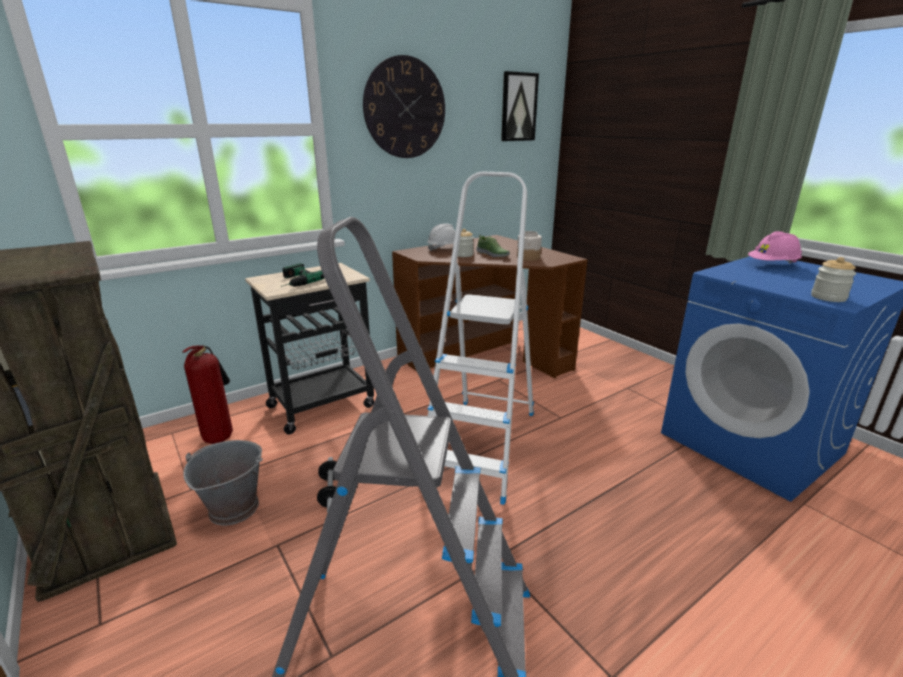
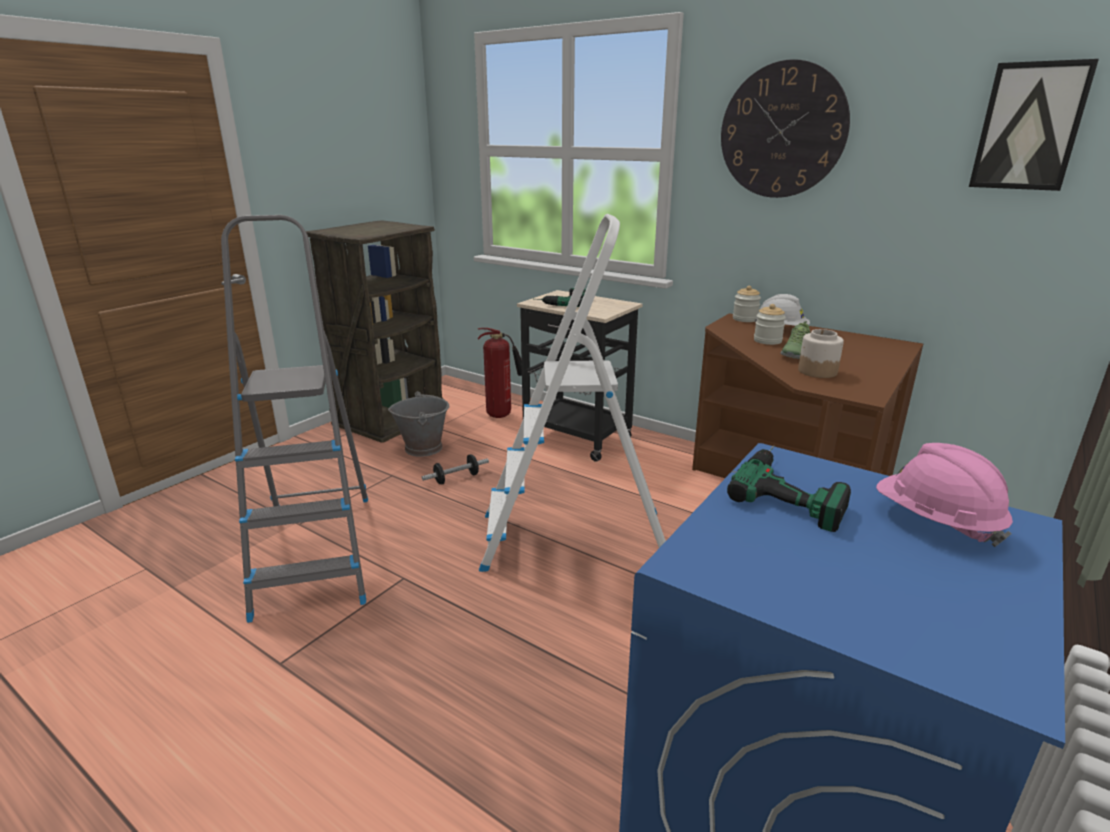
camera: 70 degrees right, 0 degrees up
jar [811,257,856,302] -> jar moved to [733,286,761,322]
none -> power drill [727,446,851,532]

